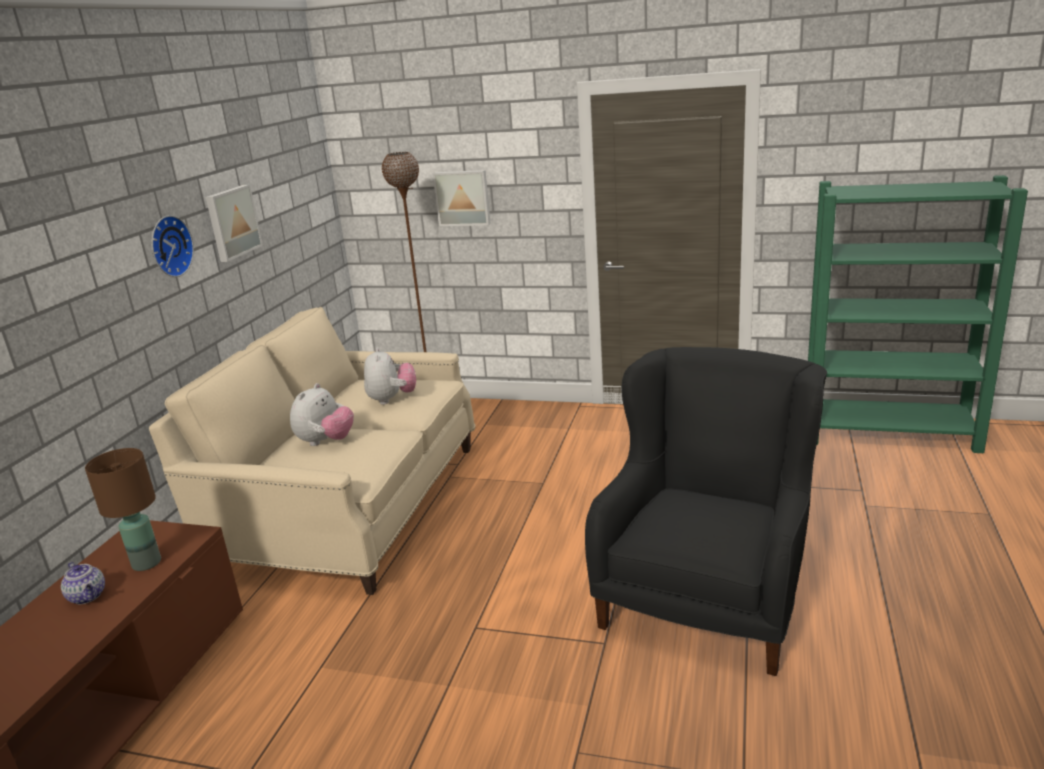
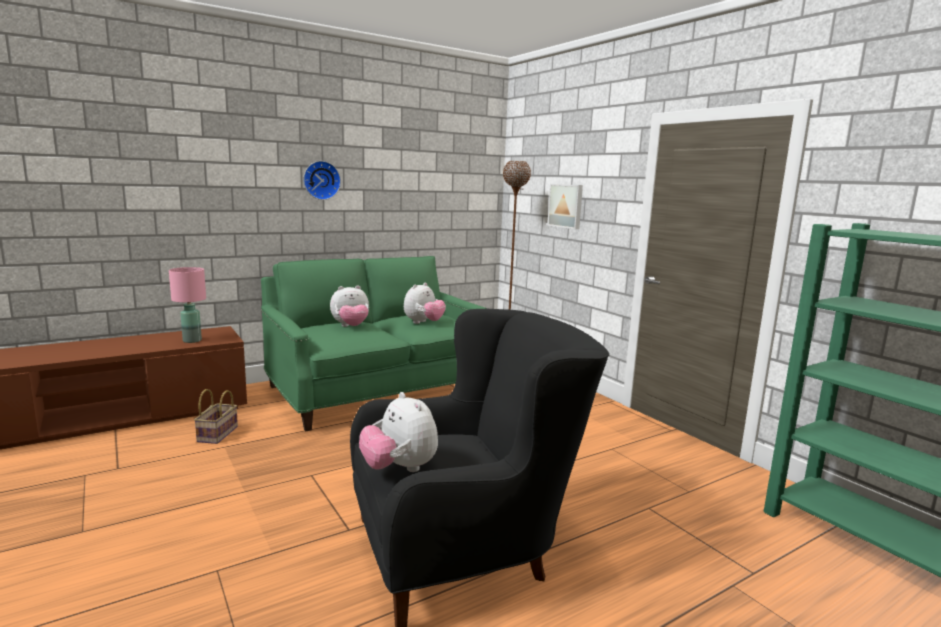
camera: 40 degrees right, 10 degrees down
teapot [61,562,105,604] -> none
brown table lamp [85,448,161,571] -> pink table lamp [169,267,206,343]
beige sofa [149,307,475,595] -> green sofa [261,256,487,431]
picture [206,185,263,262] -> none
none -> basket [194,389,238,444]
none -> plush toy [359,392,438,472]

